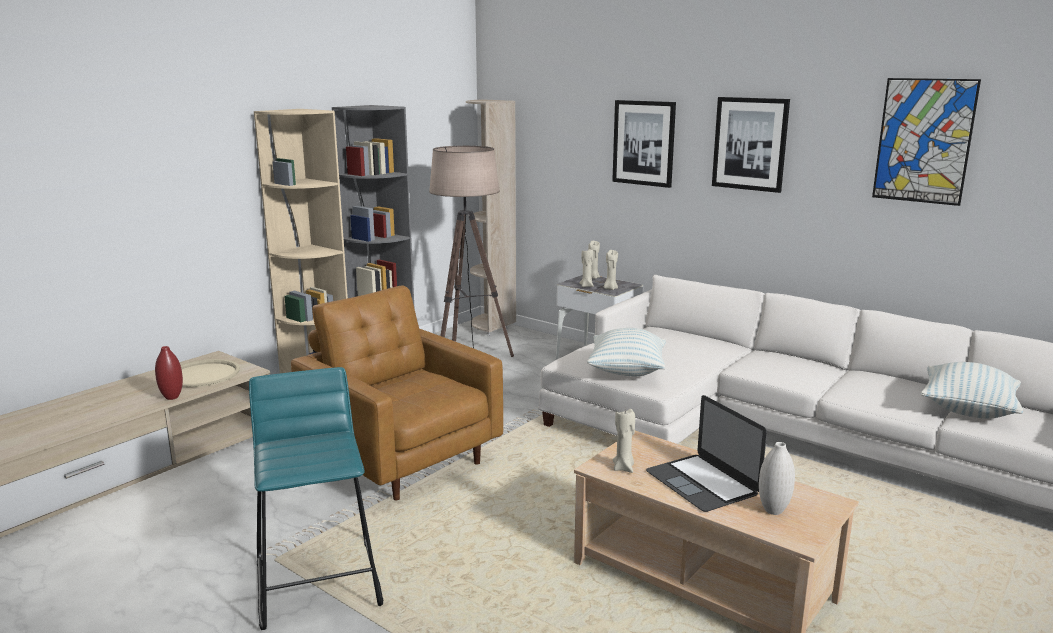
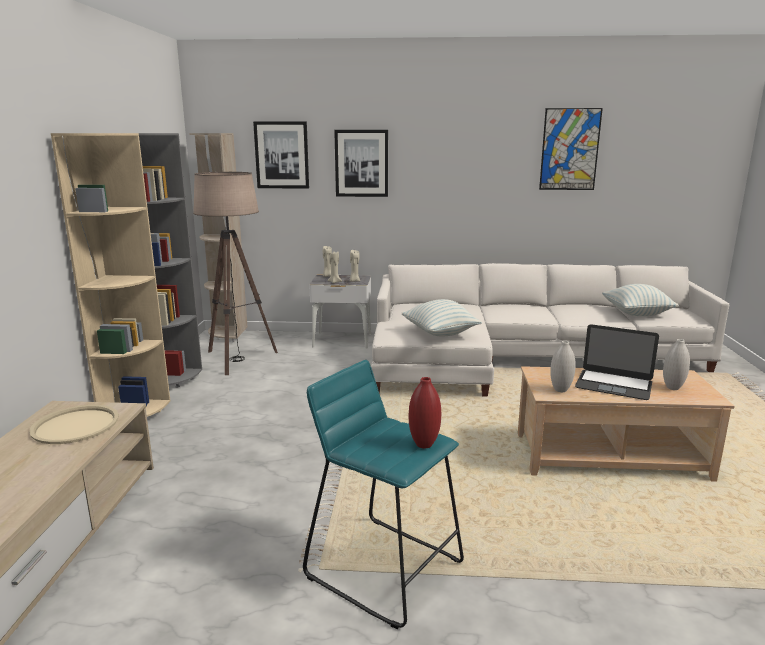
camera: 35 degrees left, 0 degrees up
red vase [155,346,183,400] -> red vase moved to [409,377,441,448]
brown armchair [291,285,503,501] -> none
beige candle [612,409,635,473] -> white vase [550,341,576,392]
picture [712,97,790,193] -> picture moved to [253,121,309,189]

